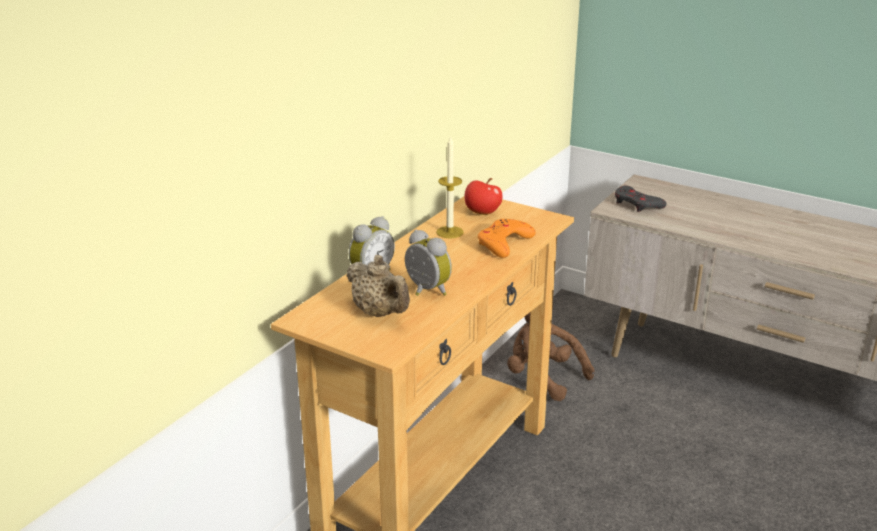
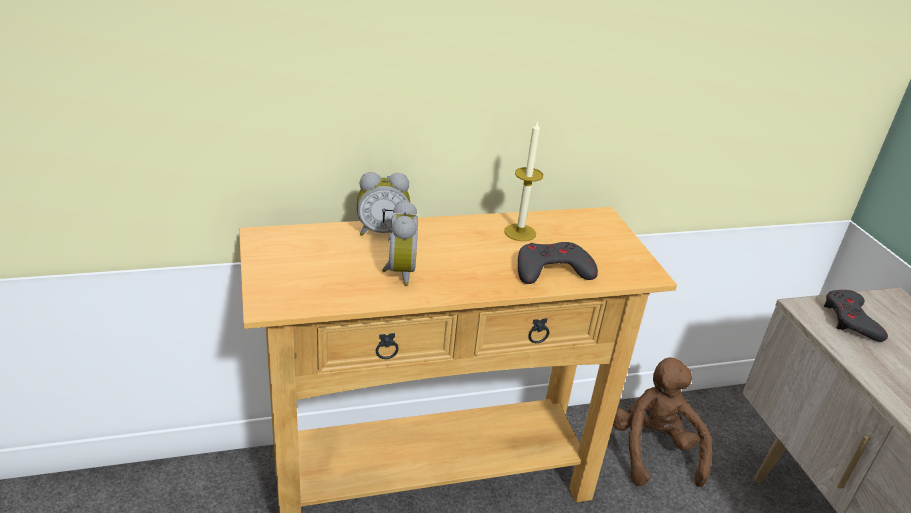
camera: 40 degrees right, 5 degrees up
beige teapot [346,255,410,317] -> none
apple [464,178,503,215] -> none
orange game controller [478,219,536,258] -> grey game controller [518,242,598,284]

